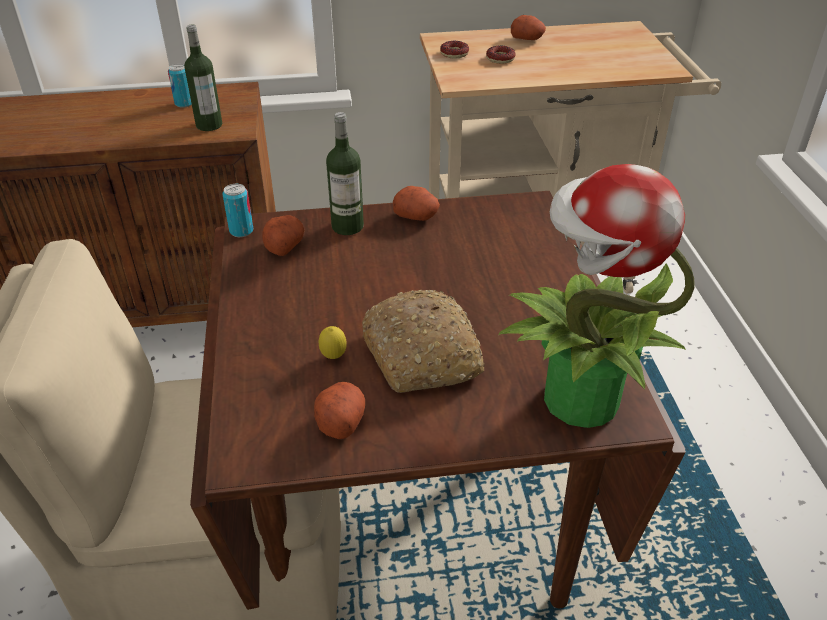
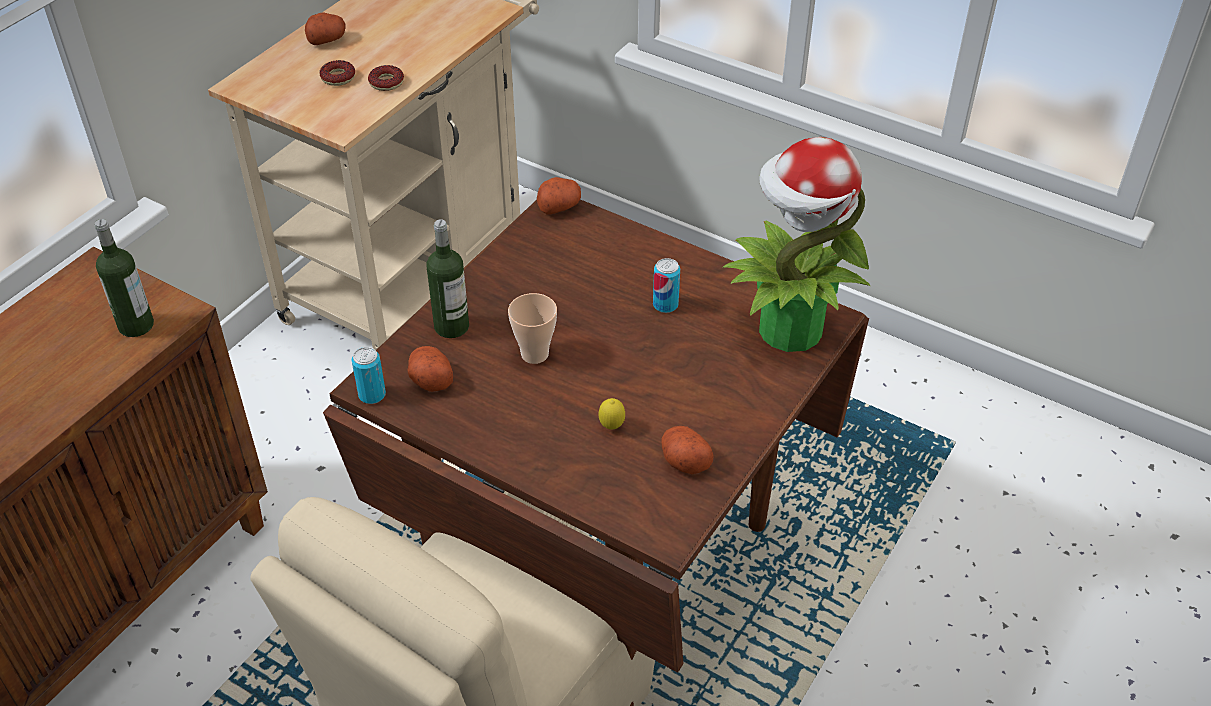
camera: 50 degrees left, 5 degrees up
can [168,64,192,108] -> can moved to [653,258,680,313]
bread [362,290,485,393] -> none
potato [393,186,440,221] -> potato moved to [537,177,581,214]
donut [440,41,469,59] -> donut moved to [368,65,404,91]
none -> cup [508,293,557,364]

